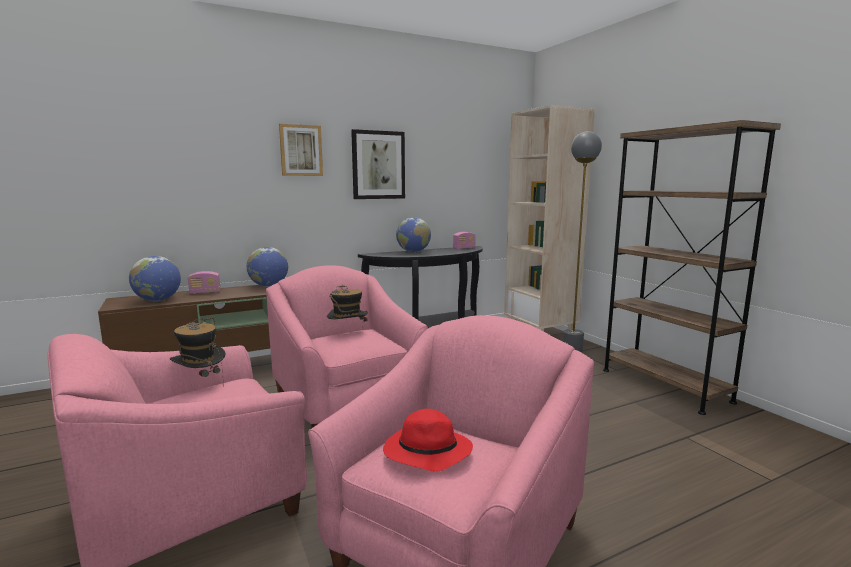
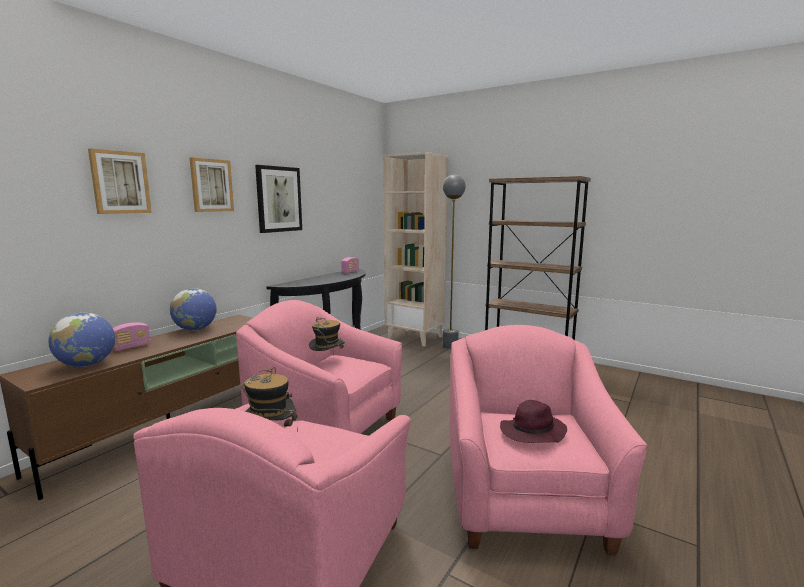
camera: 30 degrees left, 0 degrees up
red hat [383,409,473,472] -> purple hat [500,400,567,443]
globe [396,217,431,252] -> none
none -> picture [88,149,152,214]

